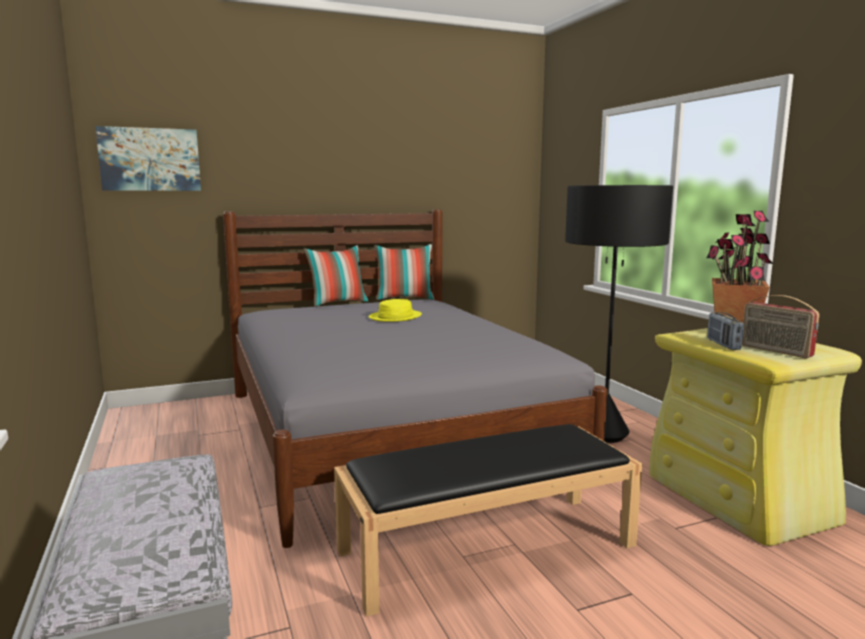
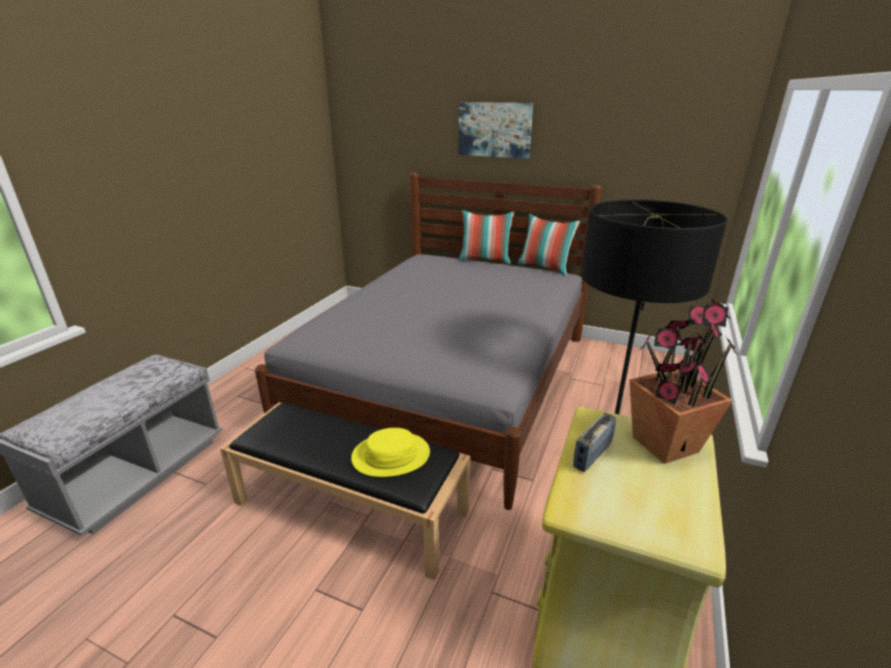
camera: 45 degrees right, 15 degrees up
picture [95,126,201,191] -> picture moved to [458,102,533,159]
yellow hat [369,299,422,322] -> yellow hat moved to [351,428,430,477]
radio [742,295,820,358] -> none

